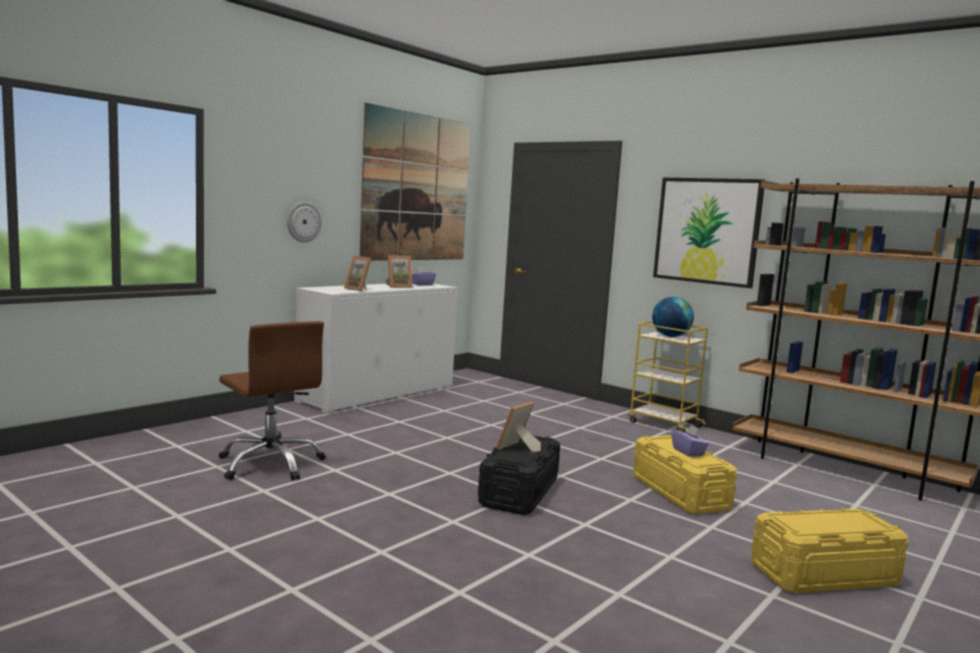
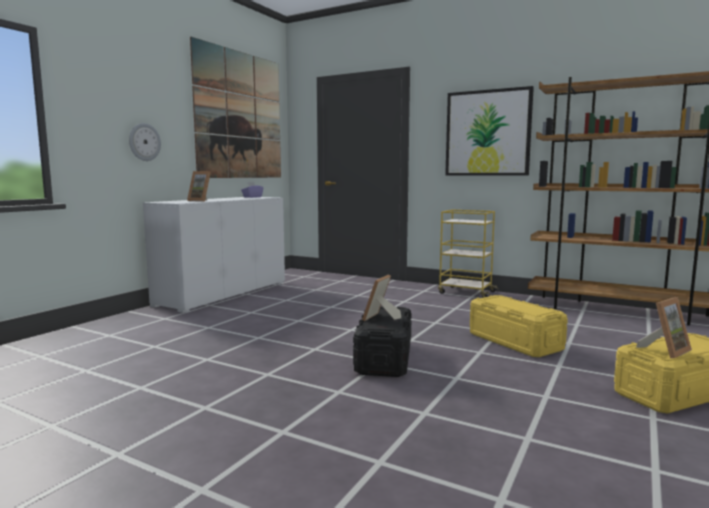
camera: 10 degrees left, 0 degrees up
brown office chair [219,321,326,481] -> none
picture frame [386,255,413,288] -> picture frame moved to [636,297,692,358]
globe [652,297,694,337] -> none
purple tissue box [672,424,709,457] -> none

